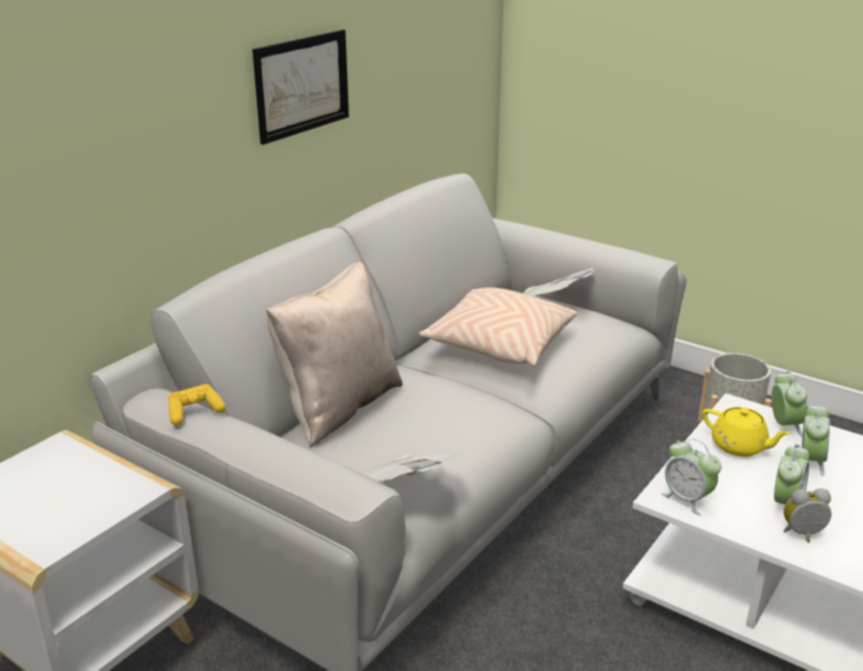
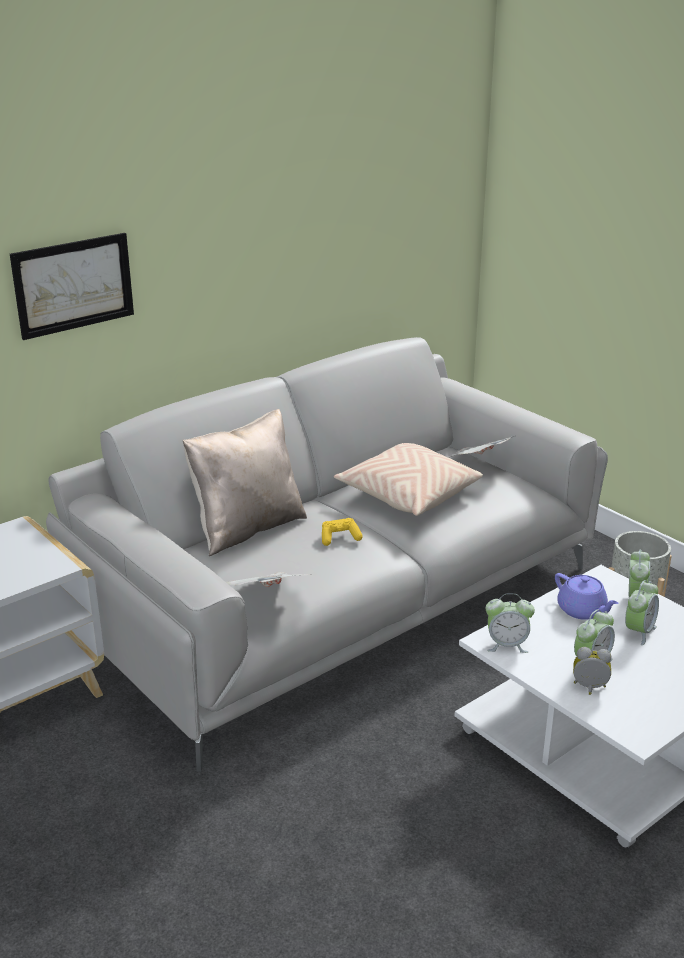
camera: 15 degrees right, 0 degrees up
yellow game controller [168,384,225,425] -> yellow game controller moved to [322,518,363,546]
picture [252,29,349,145] -> picture moved to [10,233,134,340]
alarm clock [661,439,721,515] -> alarm clock turned 60 degrees counterclockwise [485,593,535,653]
yellow teapot [702,407,791,457] -> purple teapot [555,573,618,620]

